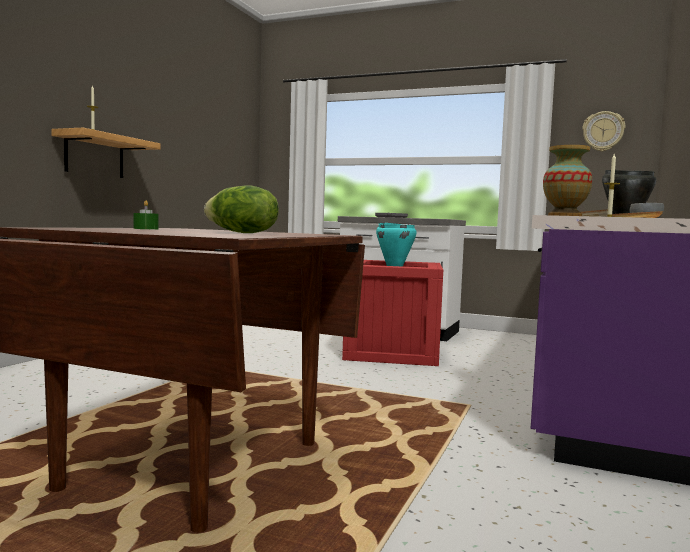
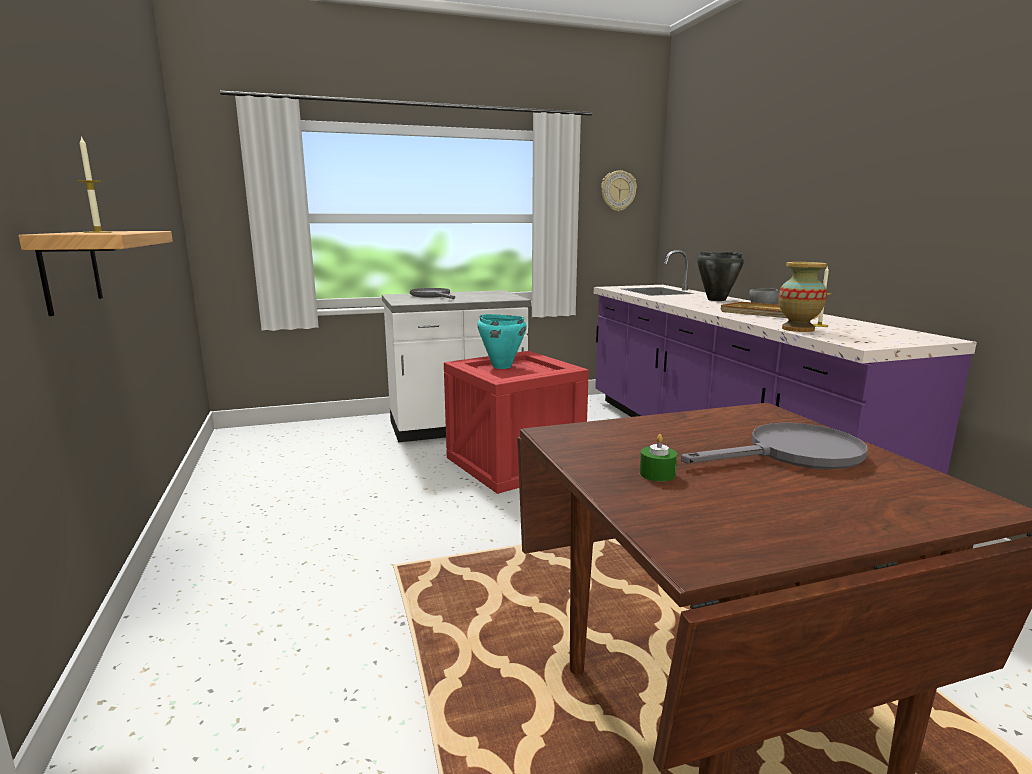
camera: 40 degrees left, 10 degrees up
lettuce [204,185,279,233] -> grey frying pan [681,423,867,469]

